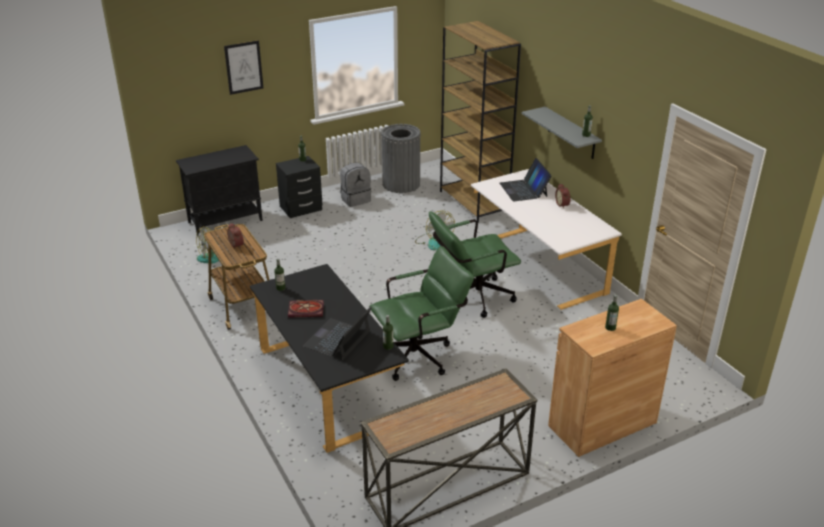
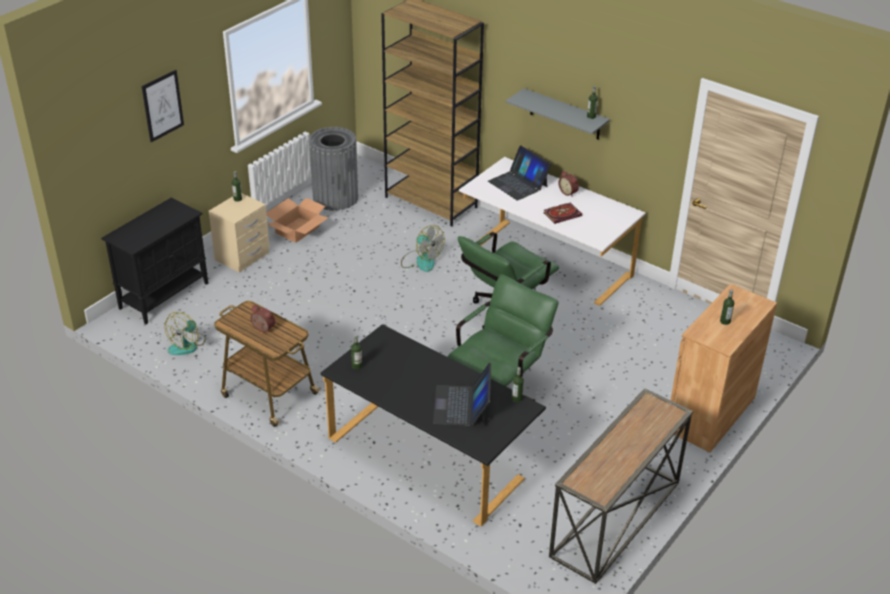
camera: 25 degrees left, 5 degrees up
black nightstand [276,156,322,218] -> beige nightstand [209,193,270,272]
book [288,300,324,318] -> book moved to [543,202,582,224]
grey backpack [340,163,371,207] -> cardboard box [266,198,328,243]

